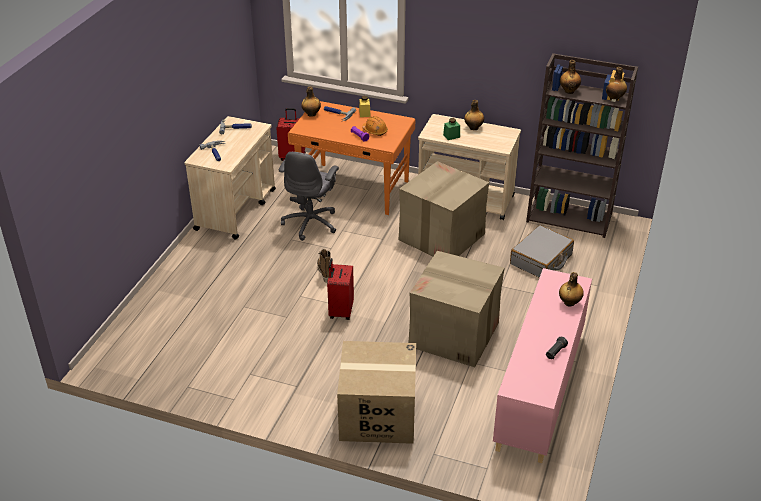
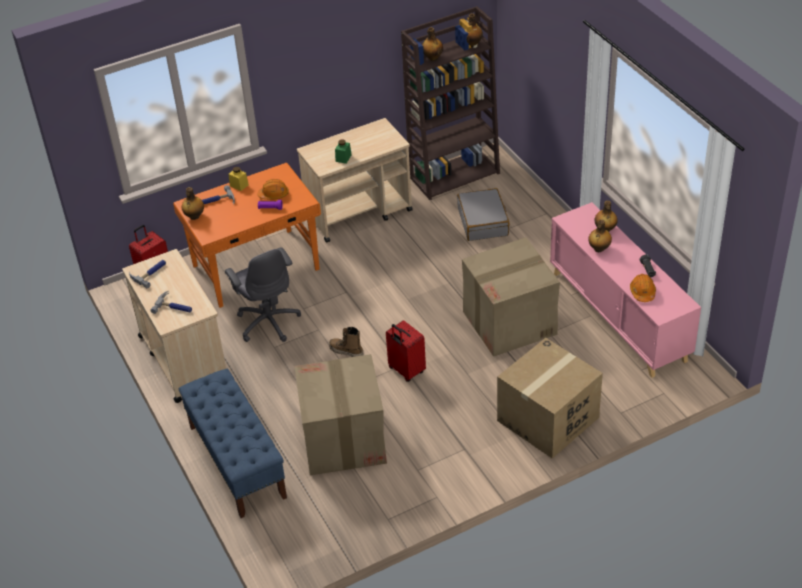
camera: 45 degrees left, 5 degrees up
cardboard box [399,161,489,256] -> cardboard box moved to [294,354,387,475]
bottle [464,100,484,130] -> bottle moved to [588,219,612,252]
none -> blue bench [179,369,287,518]
none -> orange hard hat [630,274,656,302]

